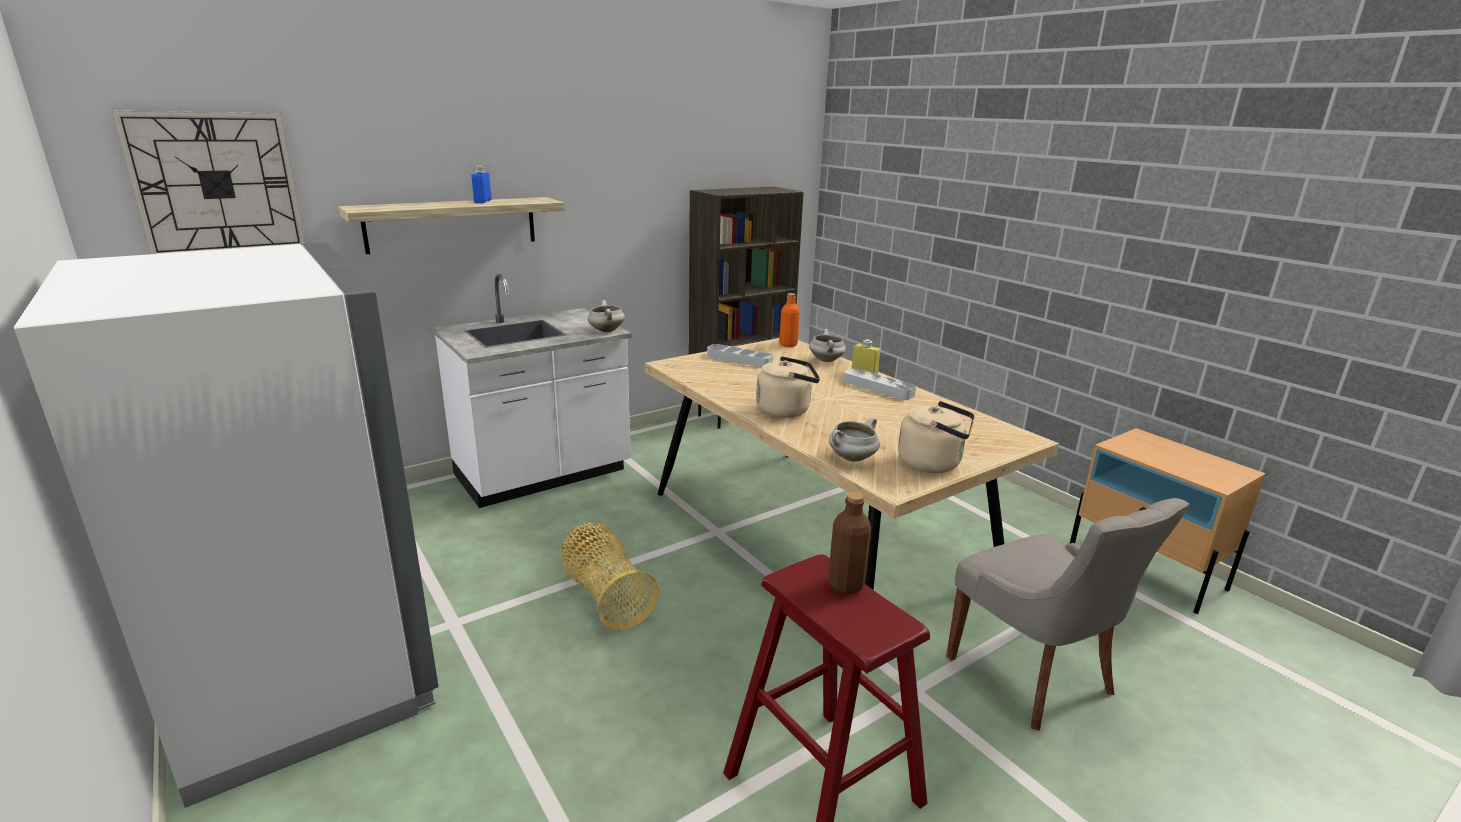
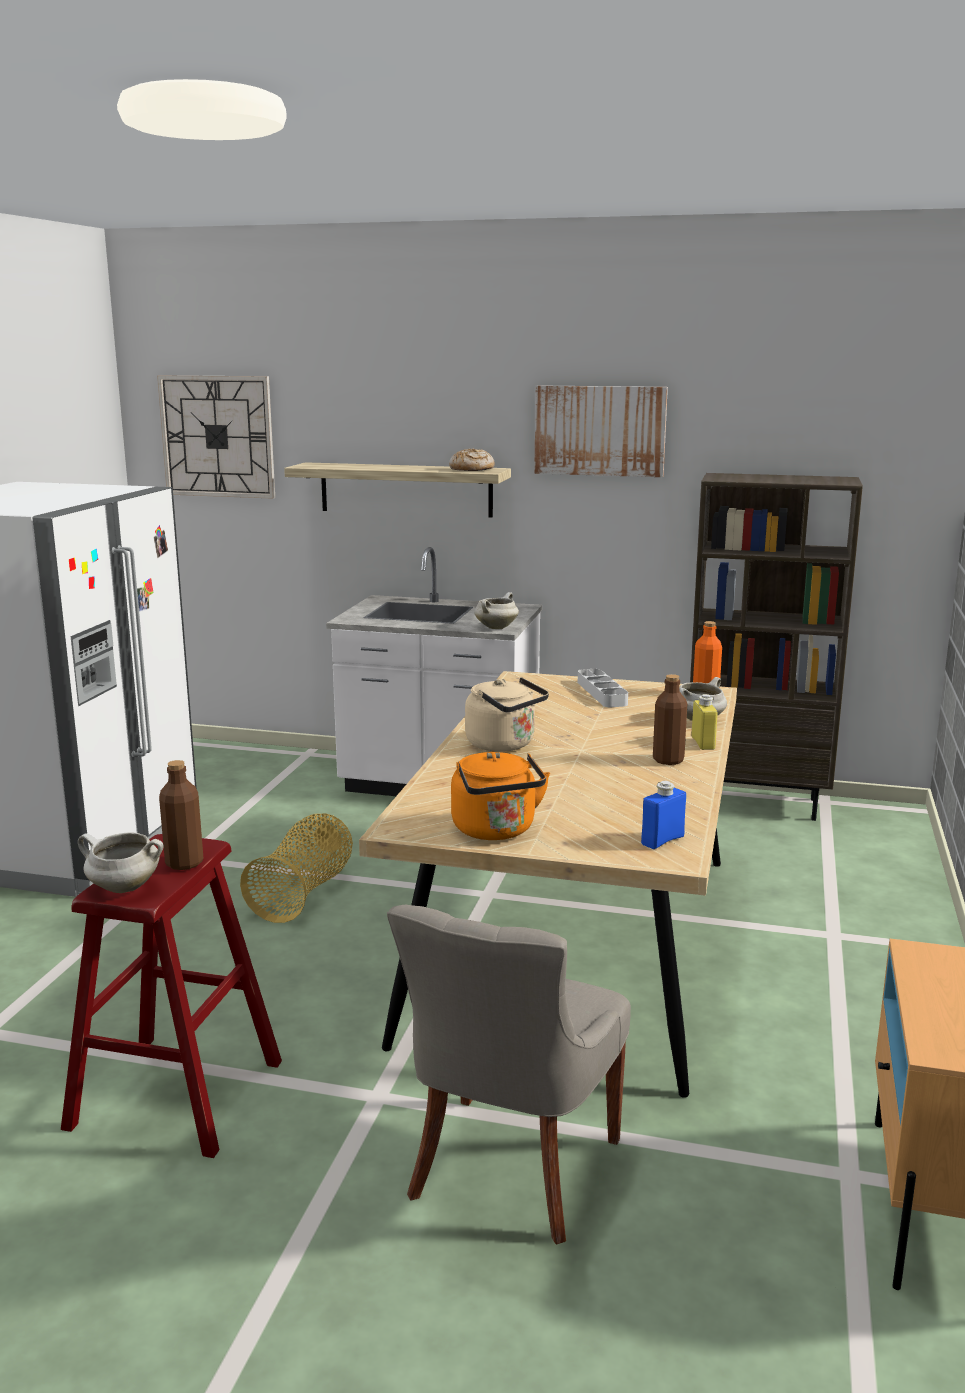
camera: 50 degrees right, 5 degrees down
blue bottle [471,166,492,203] -> blue bottle moved to [641,781,686,849]
white cooking pot [829,417,880,462] -> white cooking pot moved to [78,832,163,893]
grey tray [844,368,916,400] -> brown bottle [653,674,687,765]
beige kettle [898,401,975,473] -> orange kettle [451,751,550,840]
none -> bread [449,449,495,471]
none -> picture [534,385,668,477]

